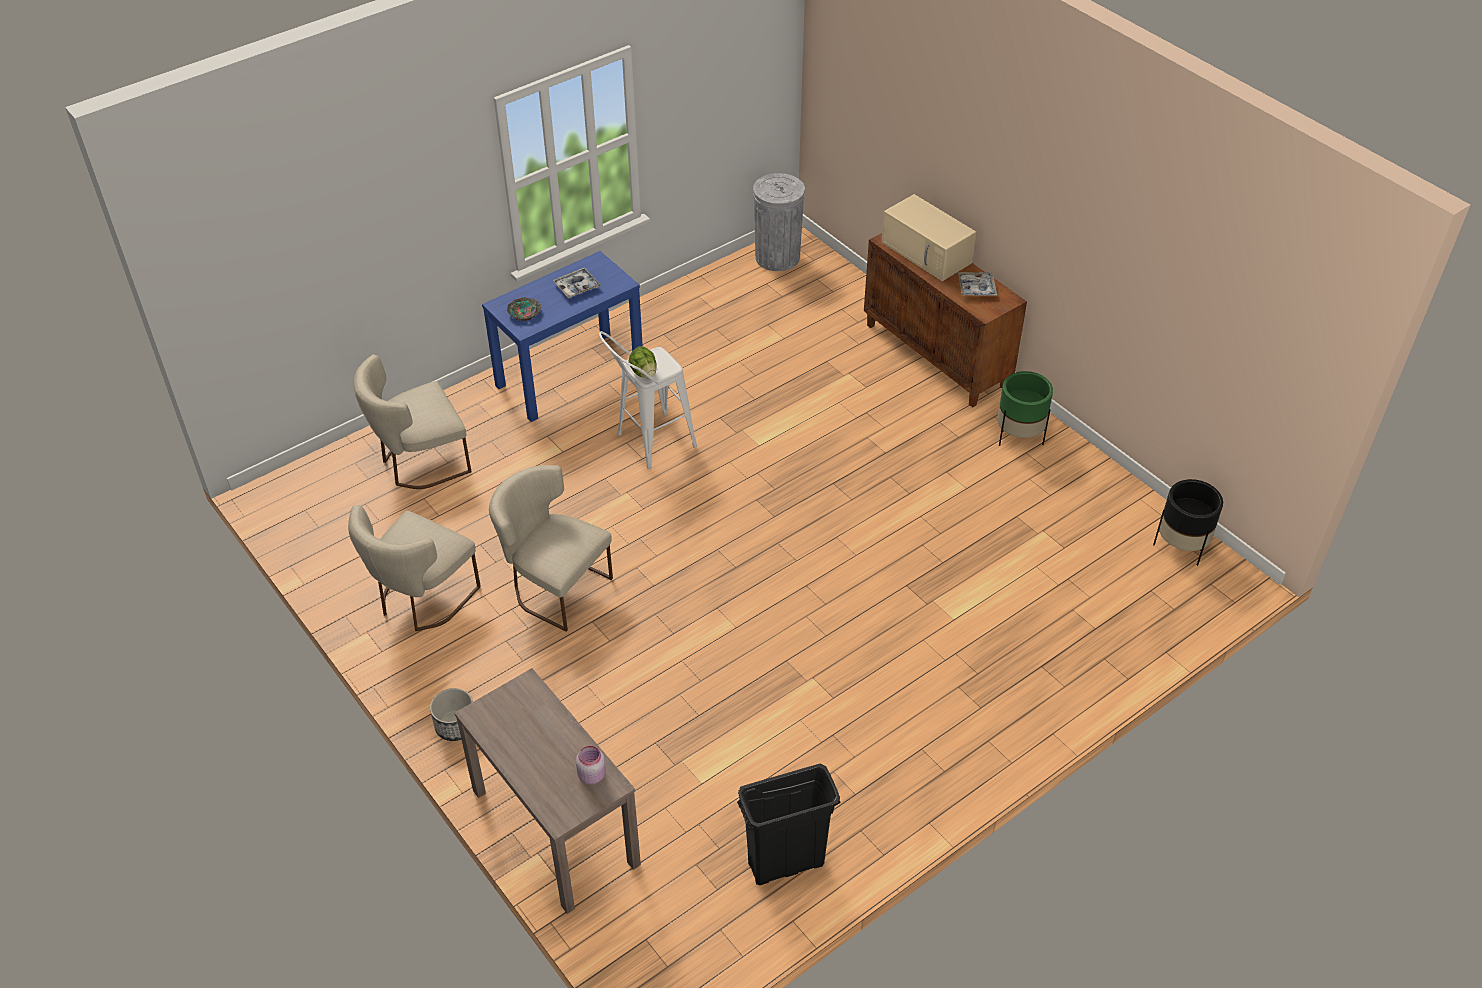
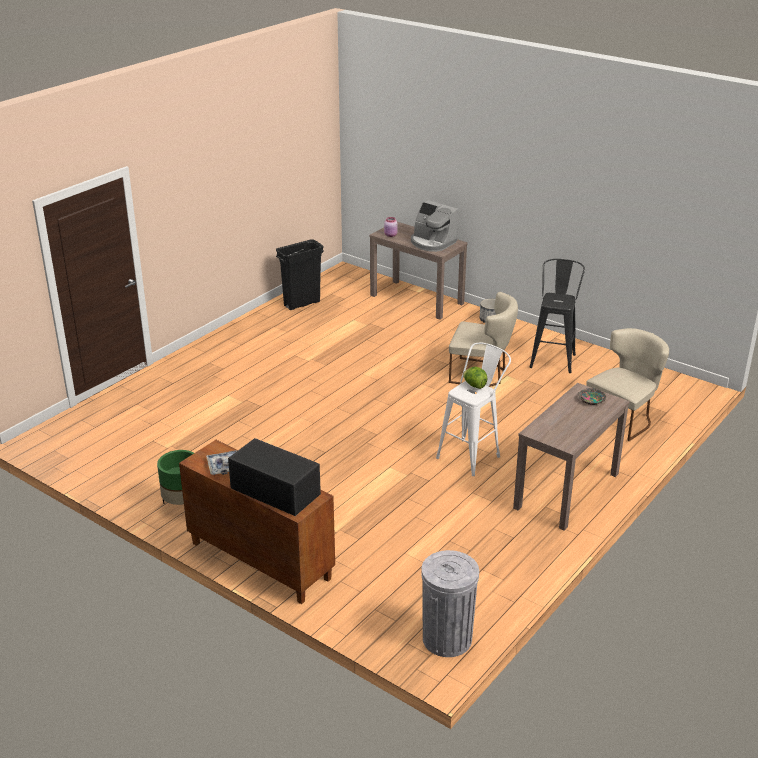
camera: 165 degrees right, 15 degrees down
beige chair [348,505,481,631] -> black stool [530,259,585,373]
blue console table [482,251,643,422] -> brown console table [513,383,630,530]
tray [553,268,601,298] -> none
beige microwave [881,194,976,281] -> black microwave [228,438,321,516]
black planter [1153,479,1223,566] -> none
none -> coffee machine [411,200,458,252]

